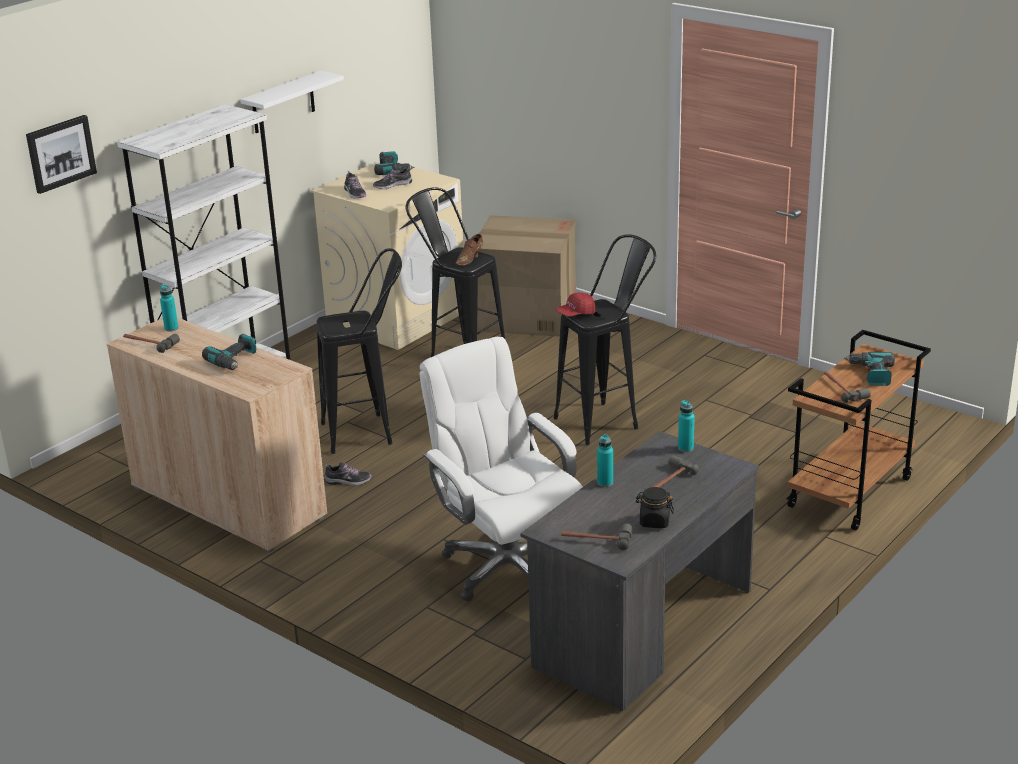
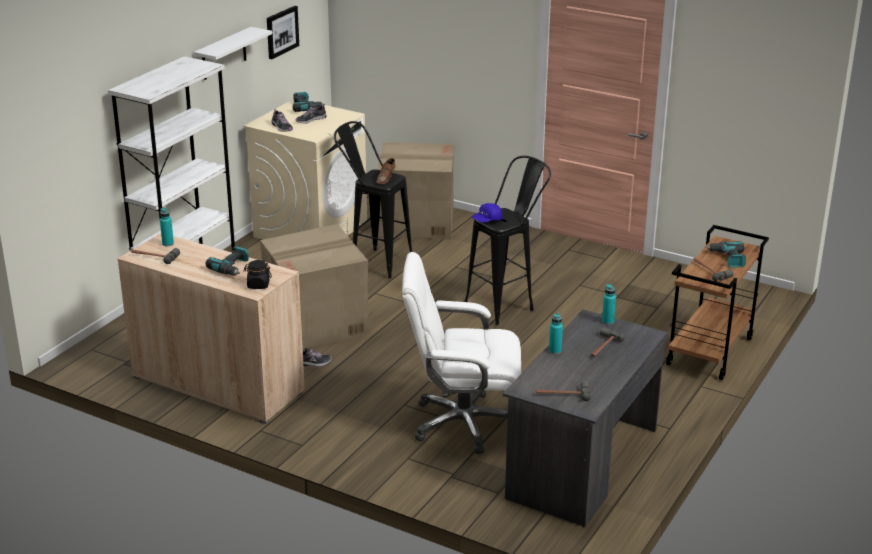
camera: 10 degrees left, 0 degrees up
picture [26,115,97,194] -> picture moved to [267,6,299,59]
black stool [317,248,402,454] -> cardboard box [260,224,370,349]
white office chair [419,337,583,601] -> white office chair turned 45 degrees counterclockwise [402,252,521,454]
red cap [556,293,595,317] -> blue cap [471,203,502,223]
black jar [636,487,674,528] -> black jar moved to [244,260,272,289]

